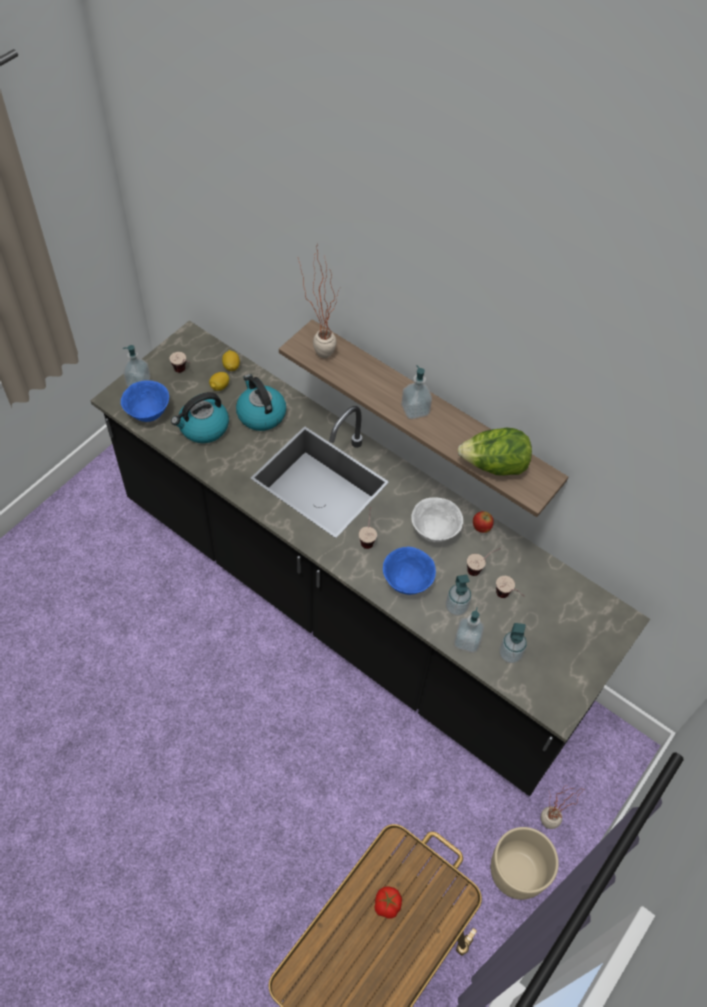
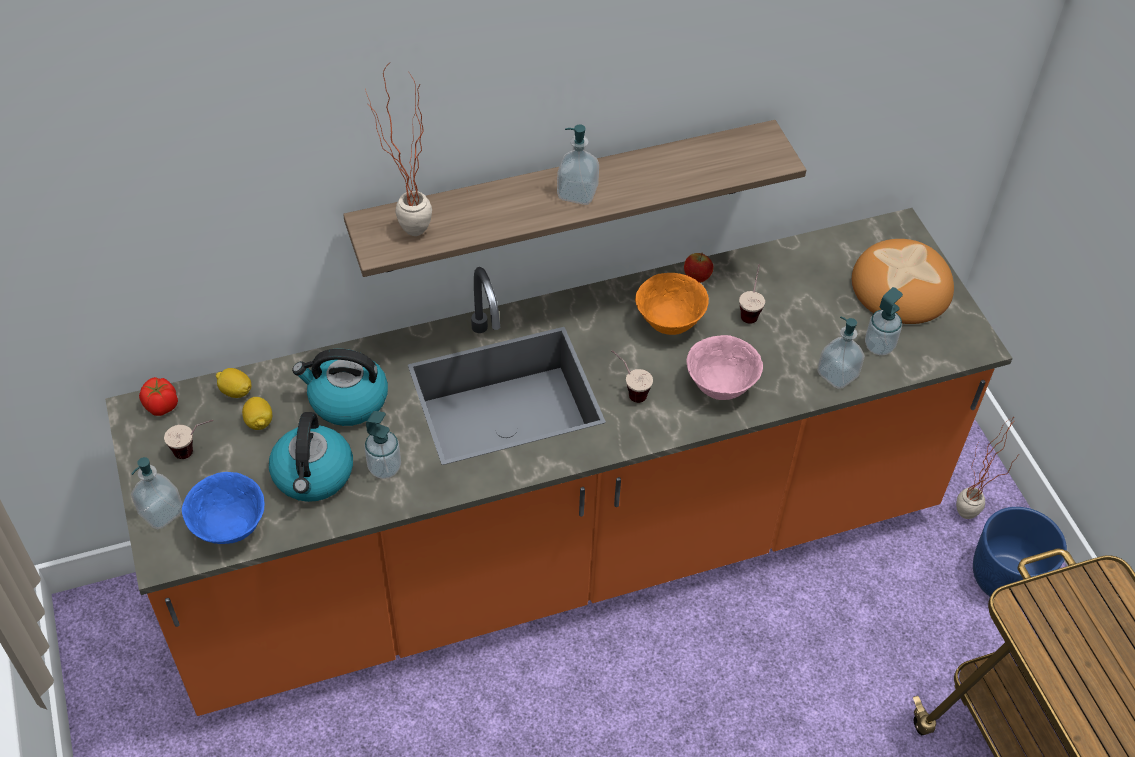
camera: 55 degrees left, 5 degrees down
black counter [90,321,650,796] -> orange counter [105,208,1013,716]
tomato [374,887,402,918] -> tomato moved to [139,377,178,416]
blue bowl [383,547,436,595] -> pink bowl [687,335,763,400]
white bowl [411,497,463,543] -> orange bowl [635,273,709,335]
soap dispenser [446,575,471,615] -> soap dispenser moved to [364,411,401,479]
lettuce [457,428,532,476] -> none
beige planter [491,827,559,900] -> blue planter [973,507,1067,605]
cup [496,576,525,598] -> none
none -> bread [852,239,954,324]

